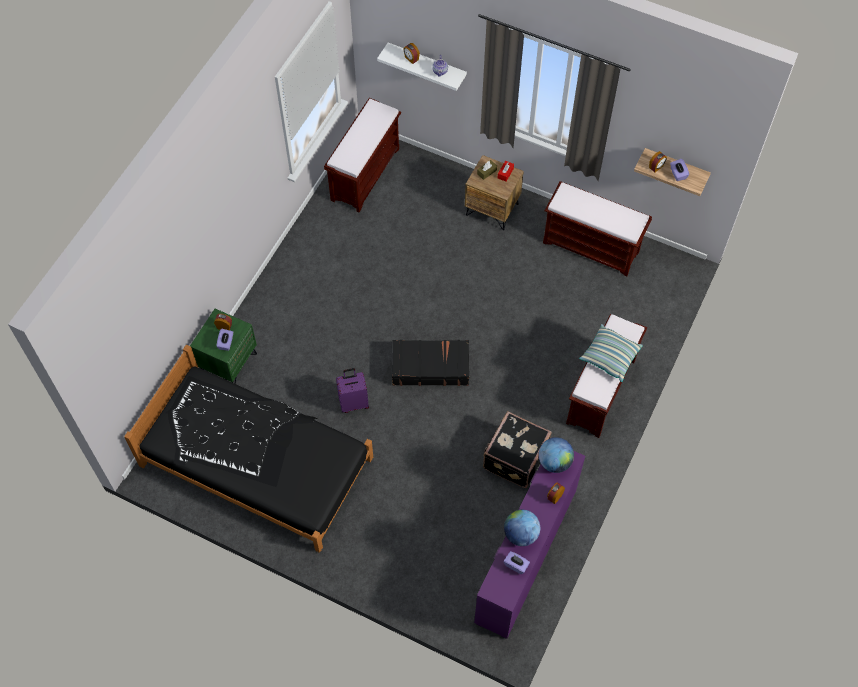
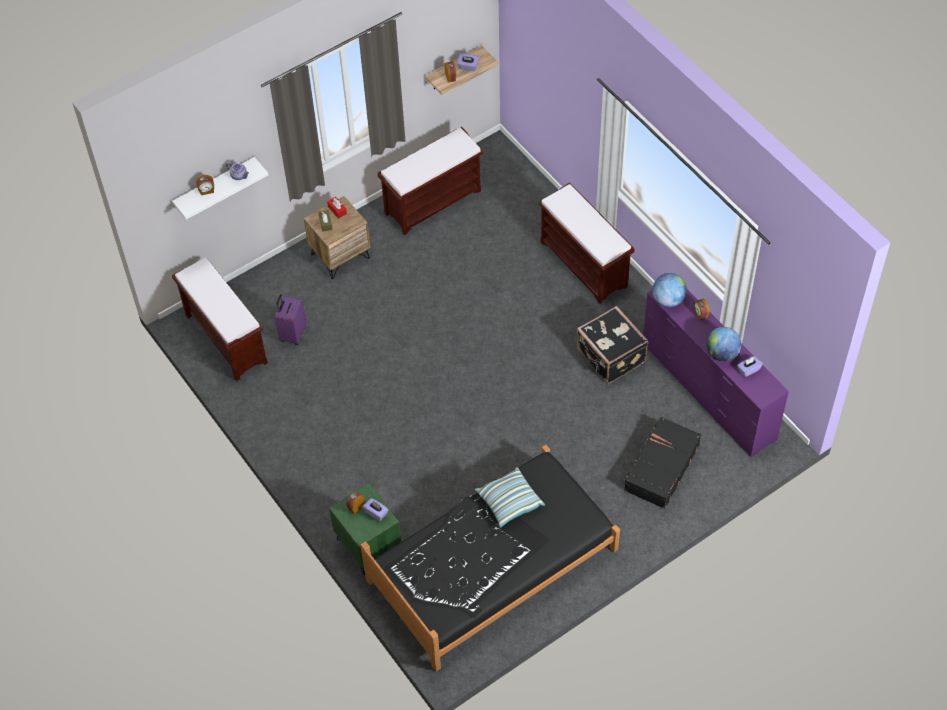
camera: 60 degrees left, 5 degrees down
purple suitcase [336,368,369,413] -> purple suitcase moved to [275,294,306,345]
black suitcase [392,340,469,386] -> black suitcase moved to [624,417,701,509]
pillow [579,324,643,382] -> pillow moved to [475,467,545,528]

